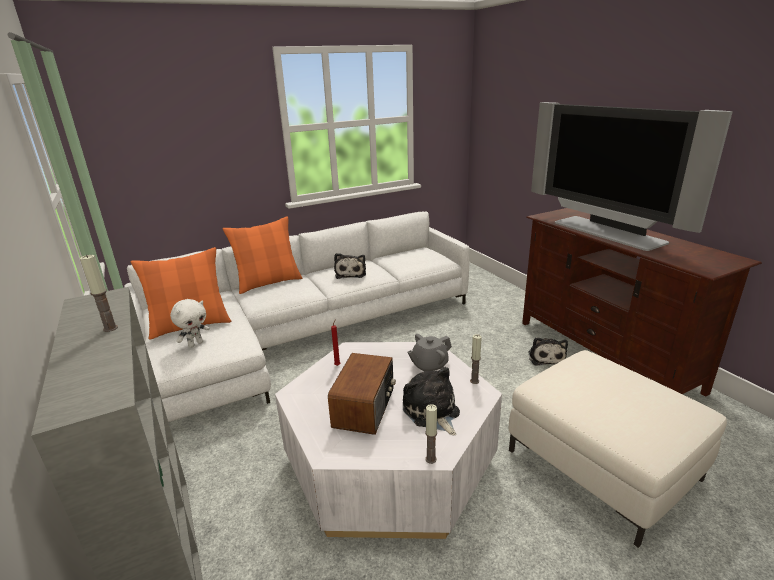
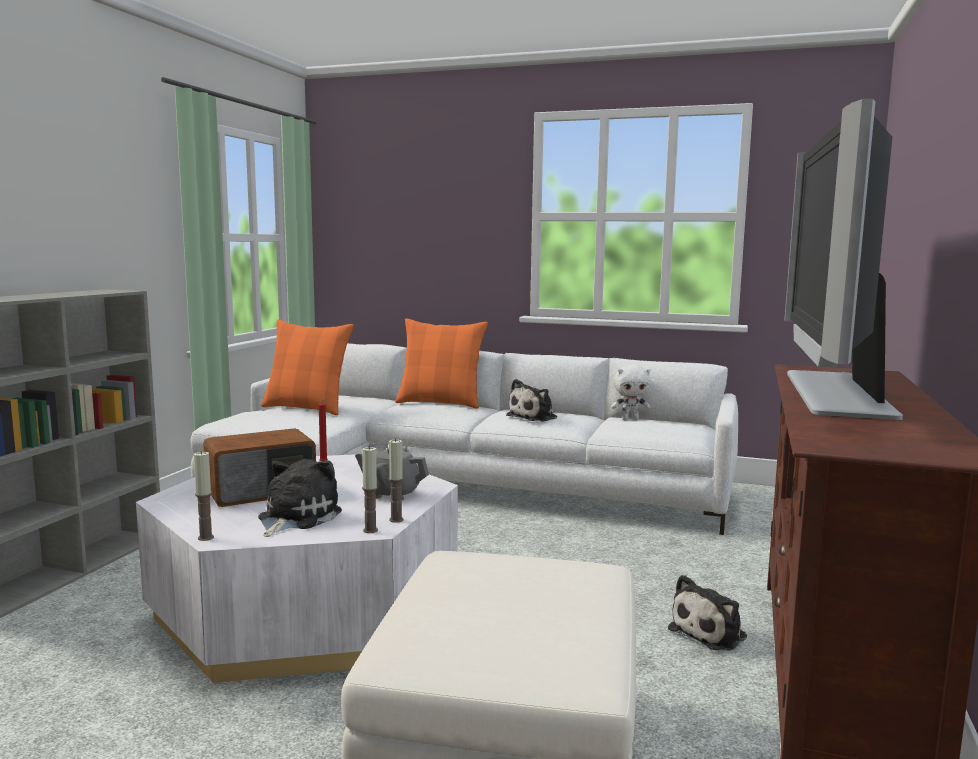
camera: 45 degrees right, 15 degrees down
candle [80,255,118,332] -> candle moved to [362,447,378,533]
white plush toy [170,299,210,348] -> white plush toy moved to [611,364,650,420]

